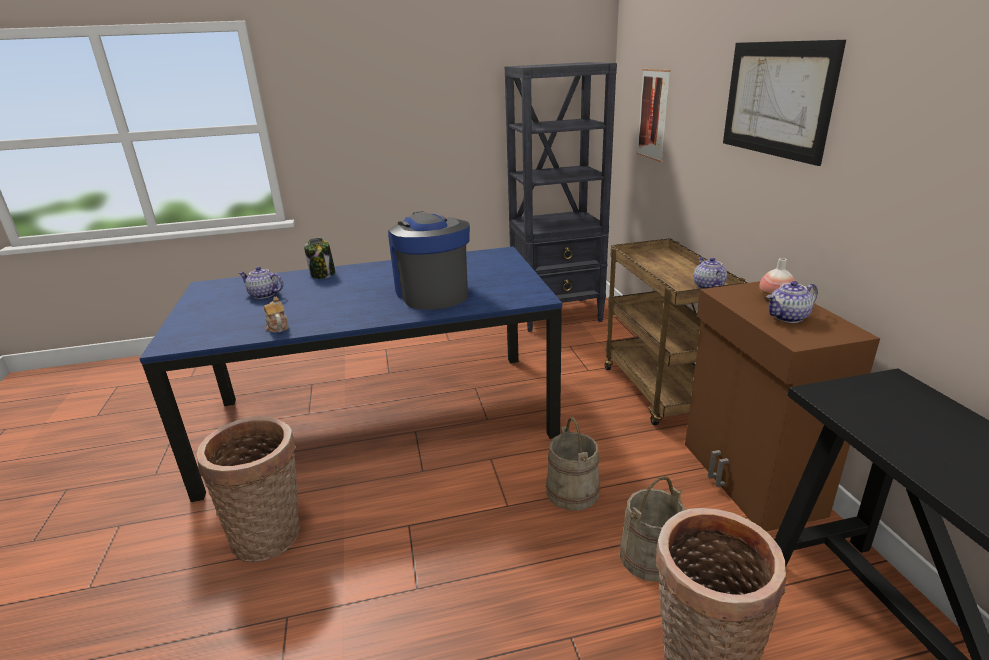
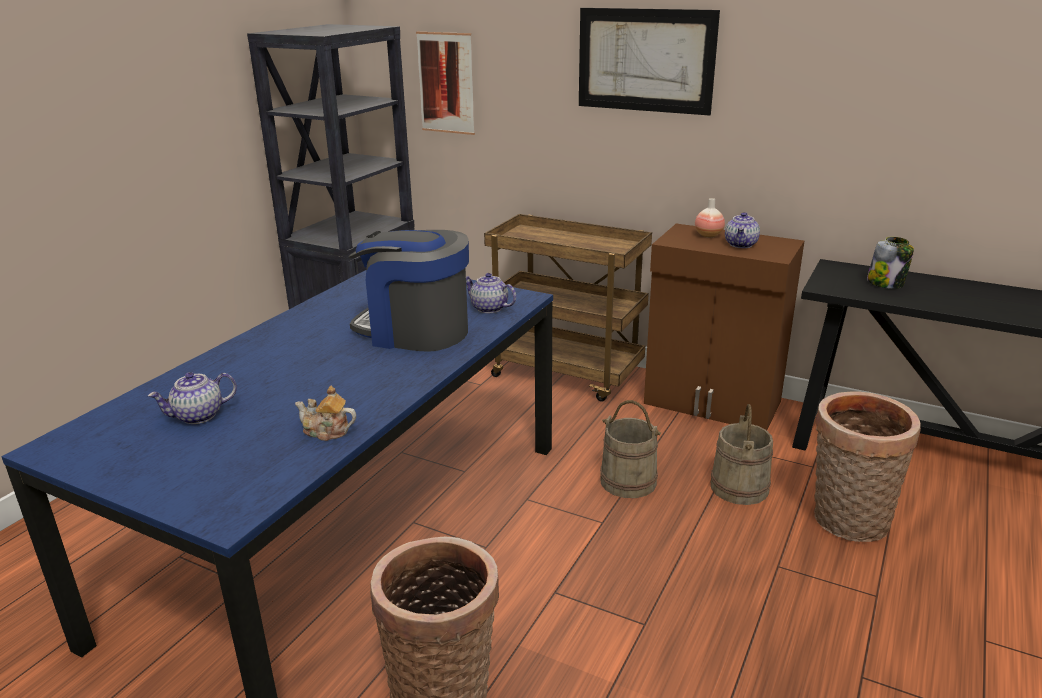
camera: 50 degrees left, 0 degrees up
jar [304,238,335,279] -> jar moved to [867,237,914,289]
teapot [694,258,727,288] -> teapot moved to [466,273,516,313]

